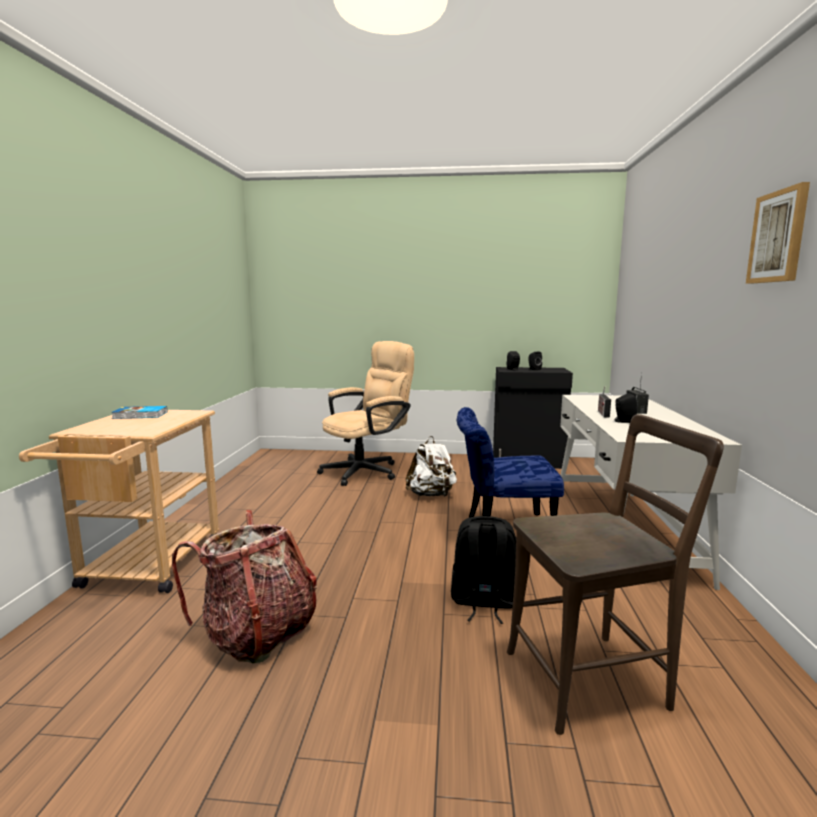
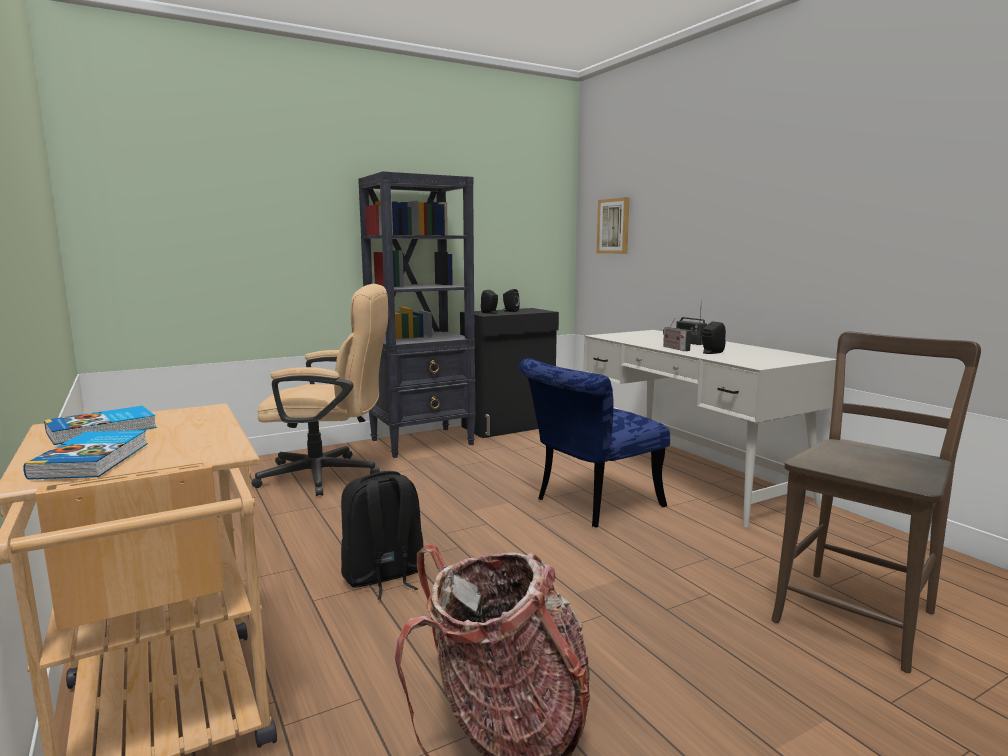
camera: 35 degrees left, 0 degrees up
beige office chair [317,341,414,486] -> beige office chair turned 75 degrees clockwise [251,284,388,496]
white backpack [406,436,457,497] -> none
black backpack [451,516,516,624] -> black backpack moved to [341,471,425,599]
picture [746,182,810,284] -> picture moved to [597,197,630,254]
none -> book [23,430,148,480]
none -> black bookcase [358,171,476,458]

